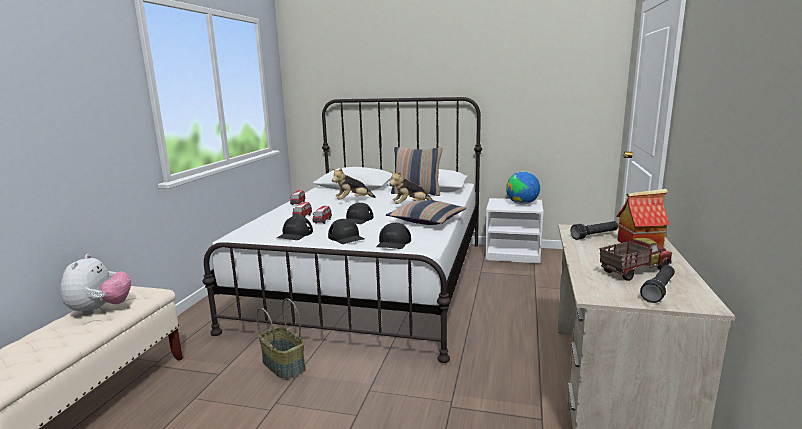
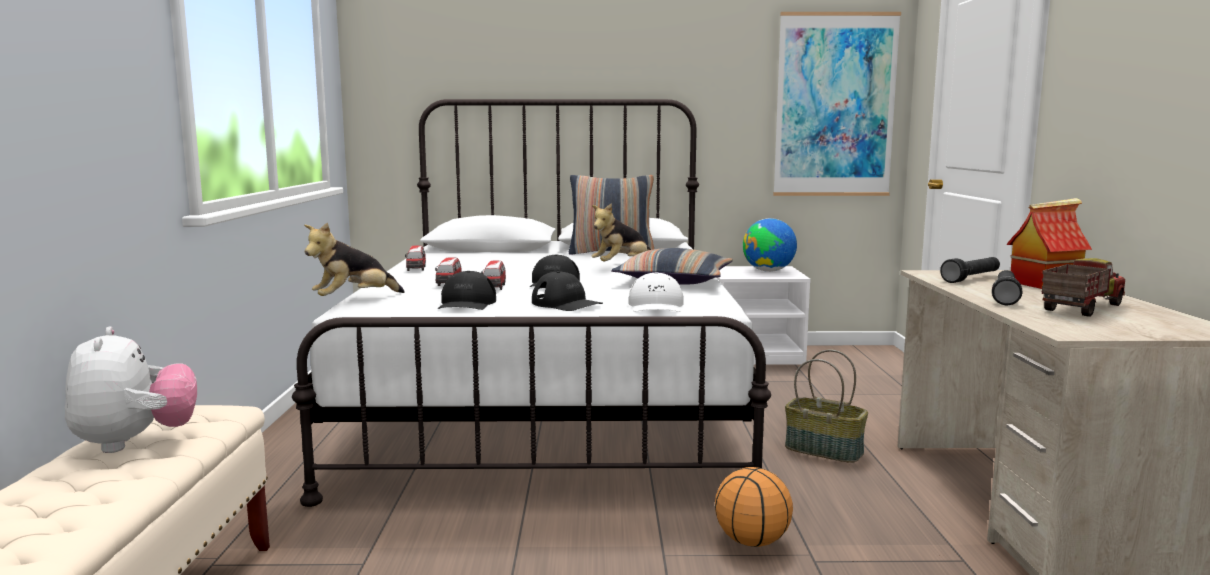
camera: 15 degrees left, 5 degrees down
basket [256,298,306,380] -> basket moved to [785,350,868,463]
plush toy [332,168,376,200] -> plush toy moved to [304,223,405,296]
black cap [376,223,411,249] -> white cap [628,273,684,312]
black flashlight [640,265,675,303] -> black flashlight moved to [992,270,1022,305]
none -> basketball [715,467,793,547]
none -> picture [773,12,901,196]

